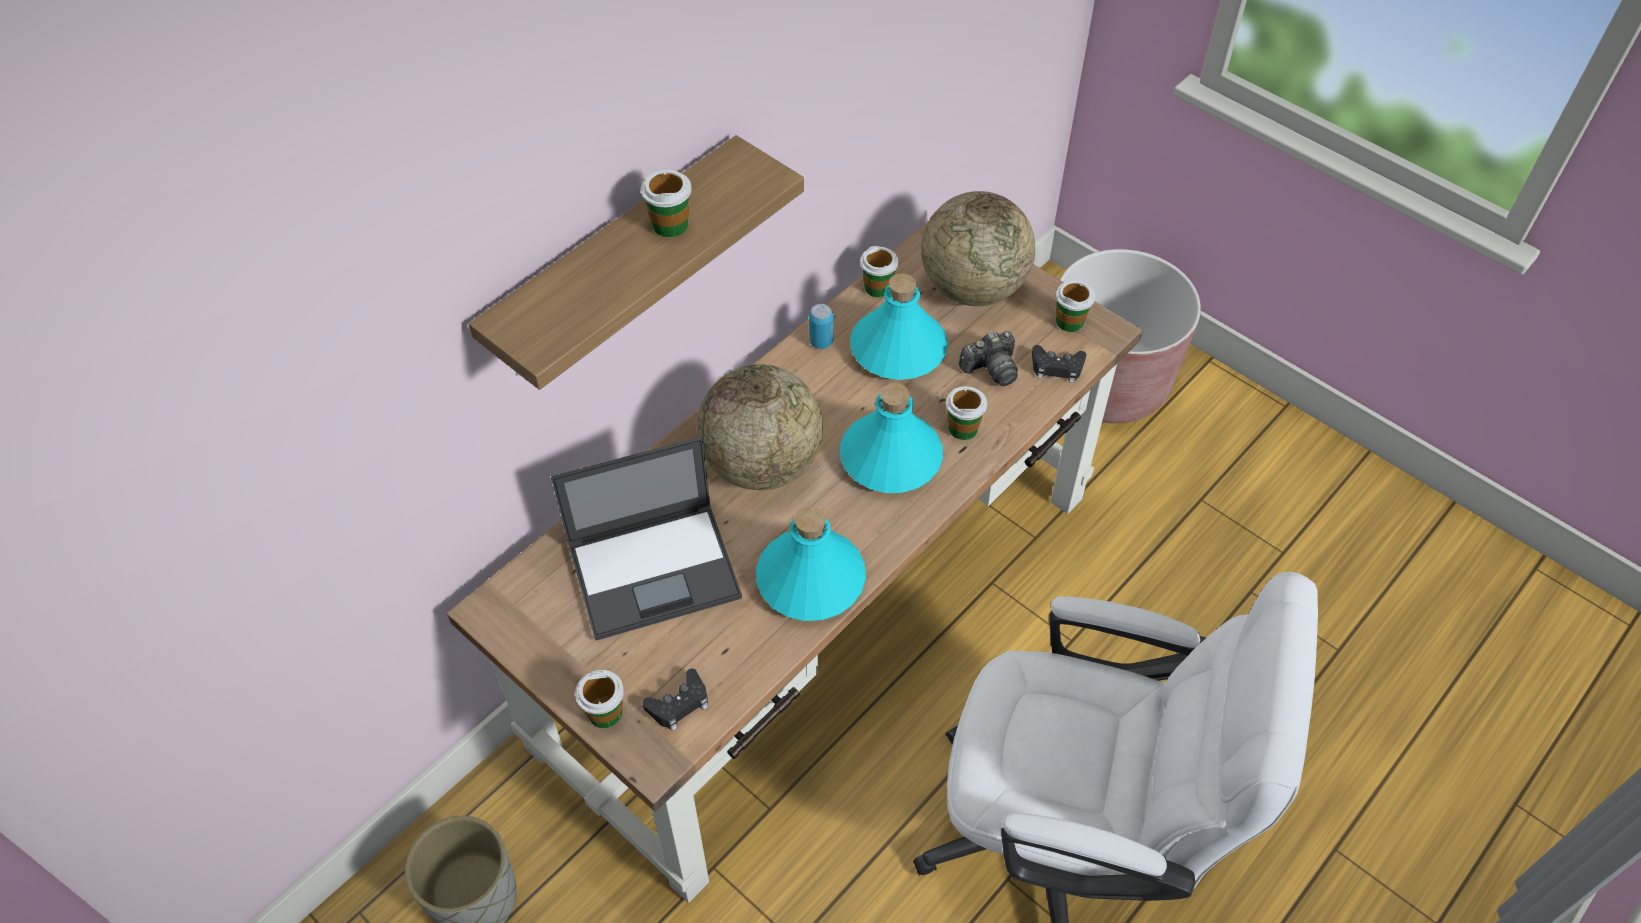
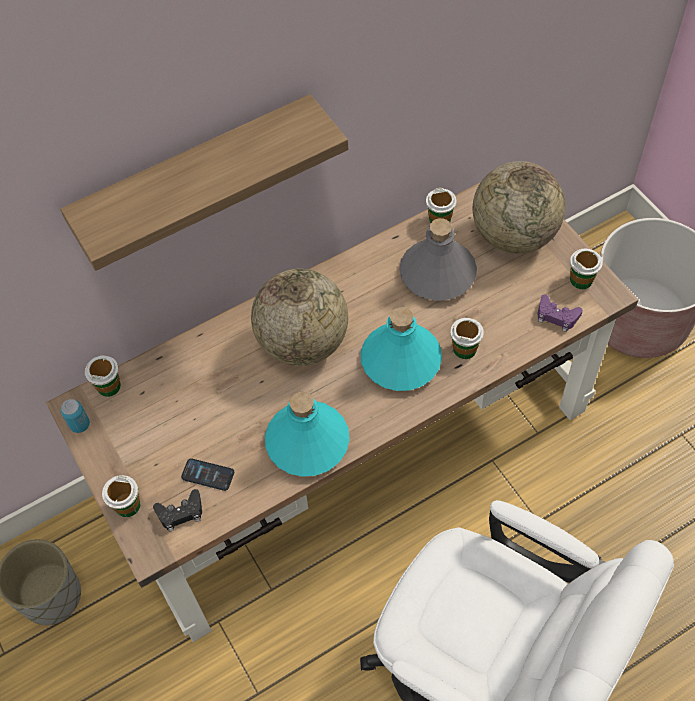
camera: 20 degrees right, 5 degrees up
laptop [551,437,742,641] -> none
cup [641,170,692,238] -> cup moved to [85,356,121,397]
can [809,304,834,349] -> can moved to [61,399,90,433]
turquoise bottle [850,273,948,380] -> grey bottle [399,218,477,301]
camera [959,331,1018,386] -> none
black game controller [1032,345,1086,383] -> purple game controller [537,294,583,332]
none -> phone [181,458,234,491]

